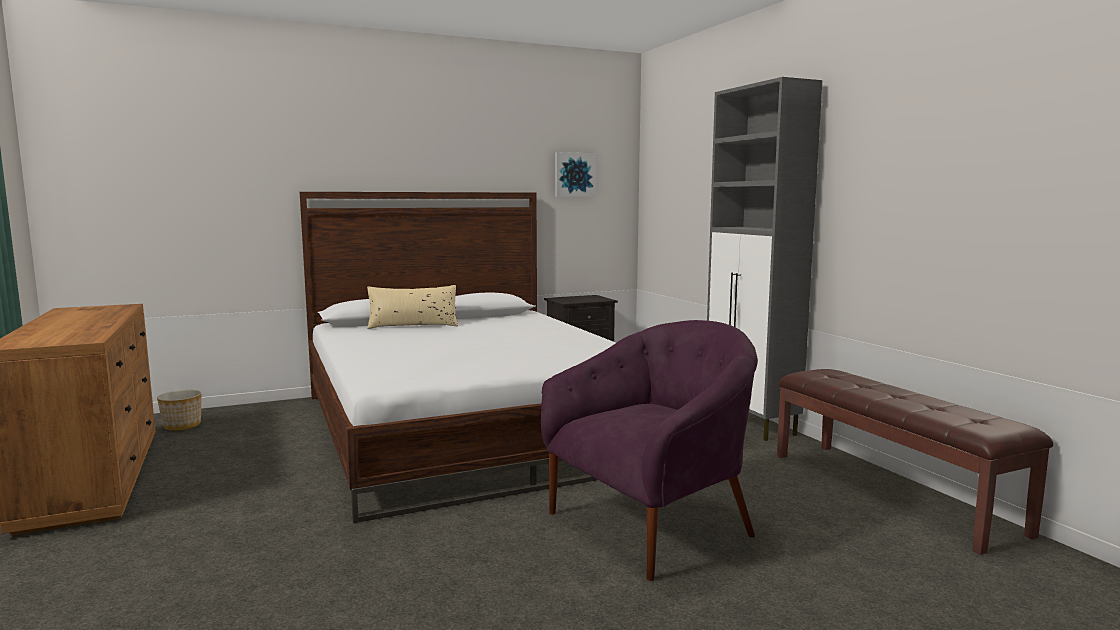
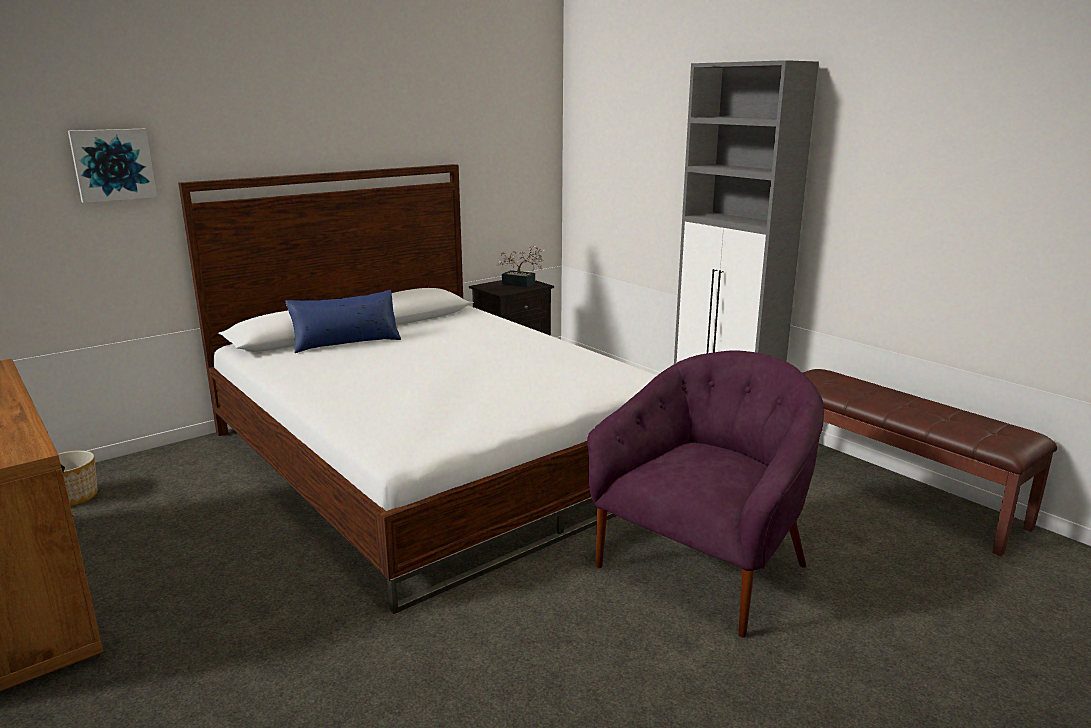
camera: 15 degrees left, 10 degrees up
beige pillow [367,285,458,329] -> blue pillow [285,290,401,353]
picture [555,152,596,197] -> picture moved to [68,129,157,203]
none -> potted plant [496,246,545,287]

